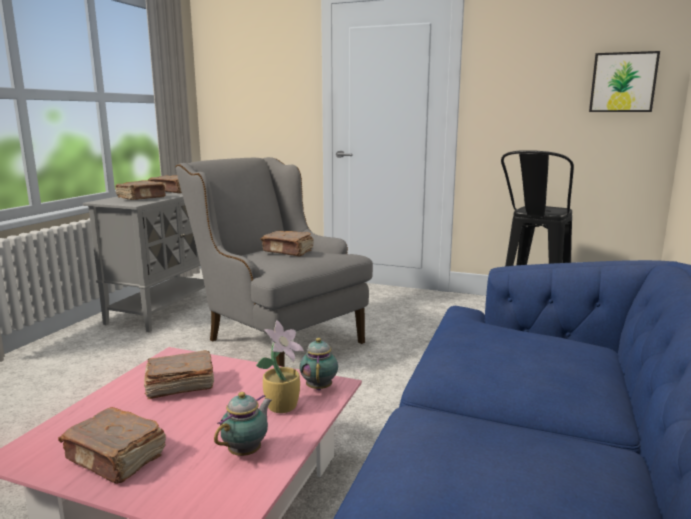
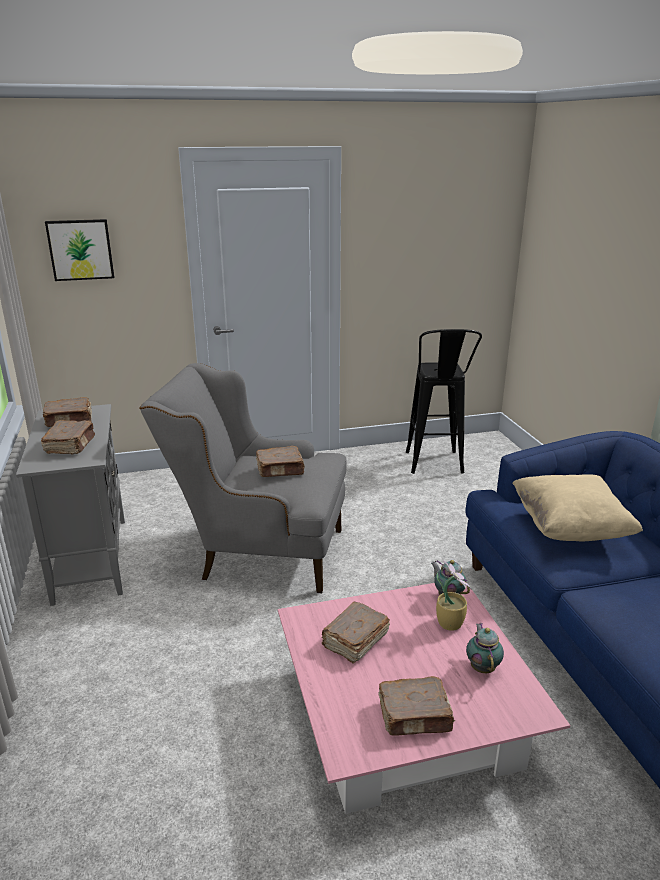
camera: 35 degrees left, 10 degrees up
picture [589,51,660,112] -> picture moved to [45,219,114,281]
none -> beige pillow [512,475,643,542]

